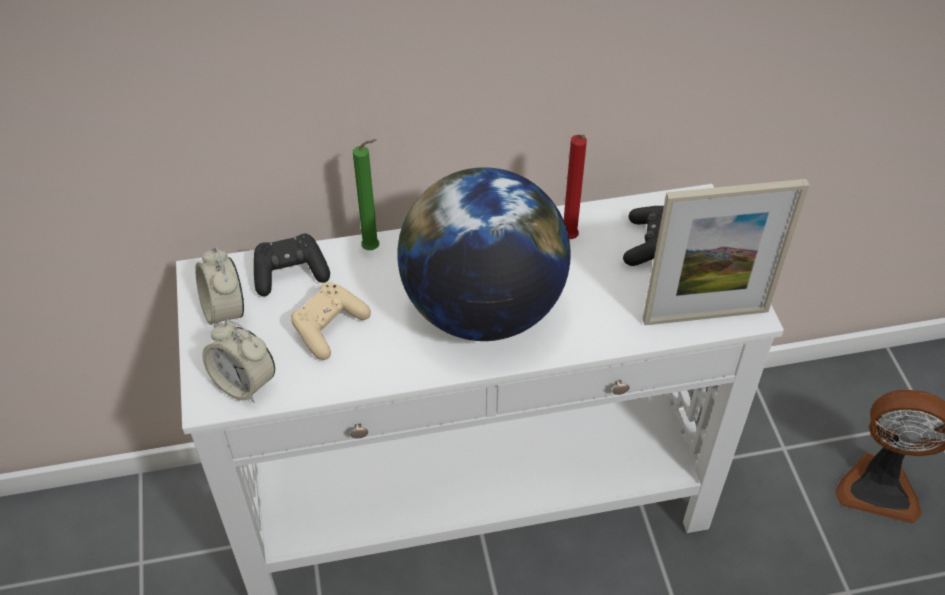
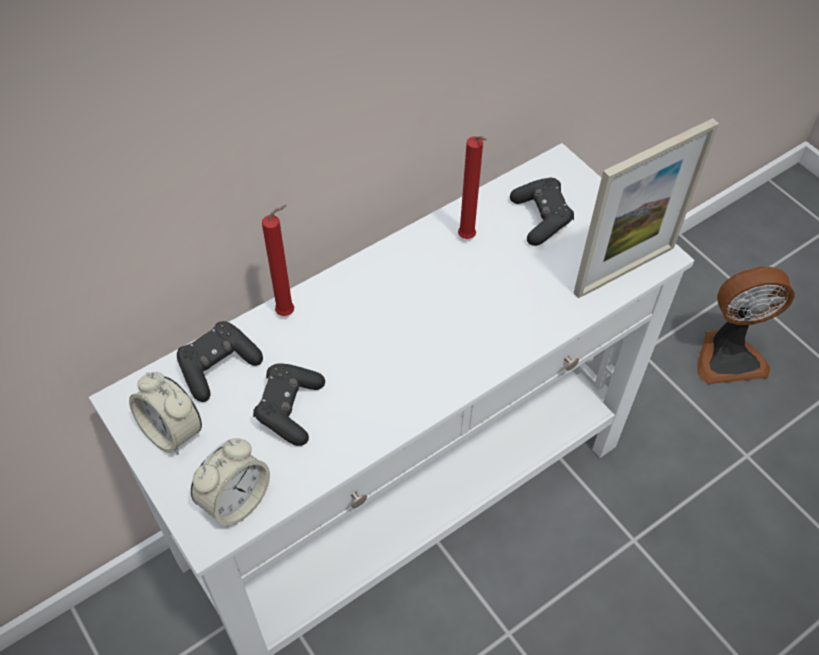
camera: 25 degrees left, 5 degrees up
alarm clock [202,320,275,403] -> alarm clock turned 60 degrees counterclockwise [191,438,270,527]
beige game controller [291,282,371,360] -> black game controller [253,363,325,446]
green candle [353,139,379,250] -> red candle [262,205,294,316]
globe [397,167,571,341] -> none

